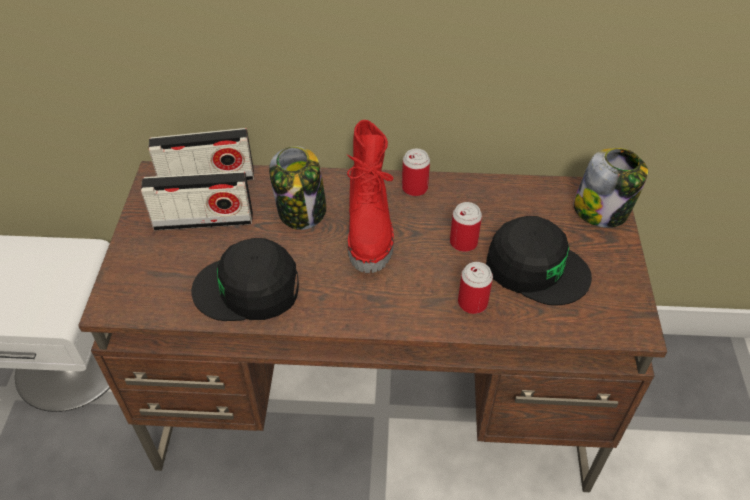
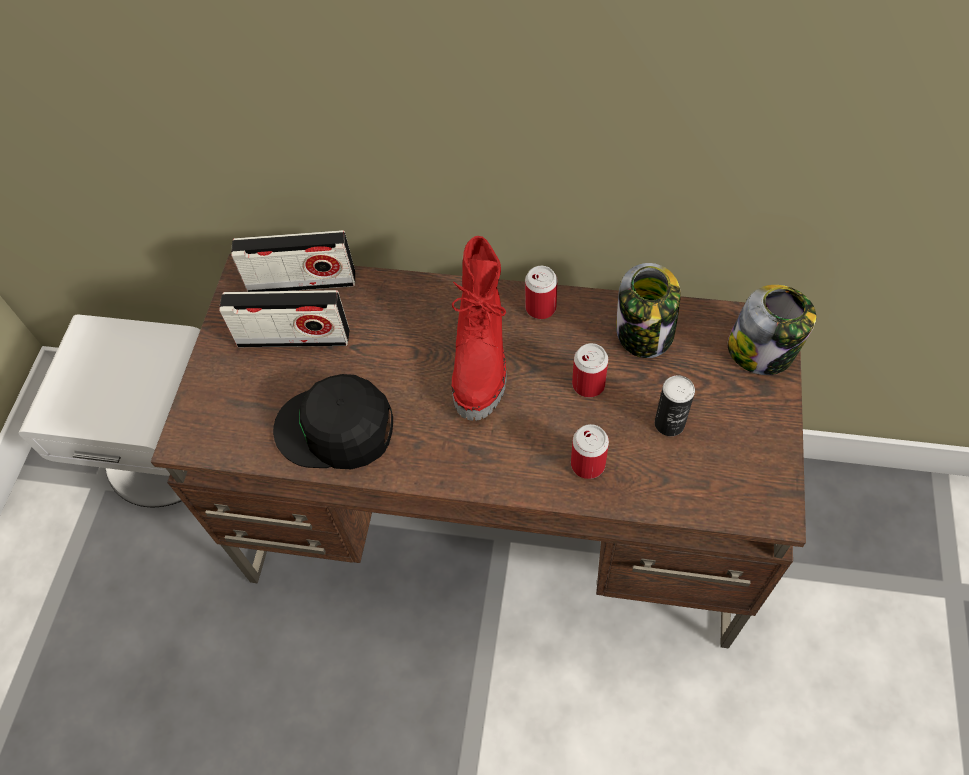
camera: 10 degrees right, 10 degrees up
jar [269,146,326,230] -> jar moved to [616,263,681,358]
black cap [486,216,592,305] -> can [655,375,695,436]

